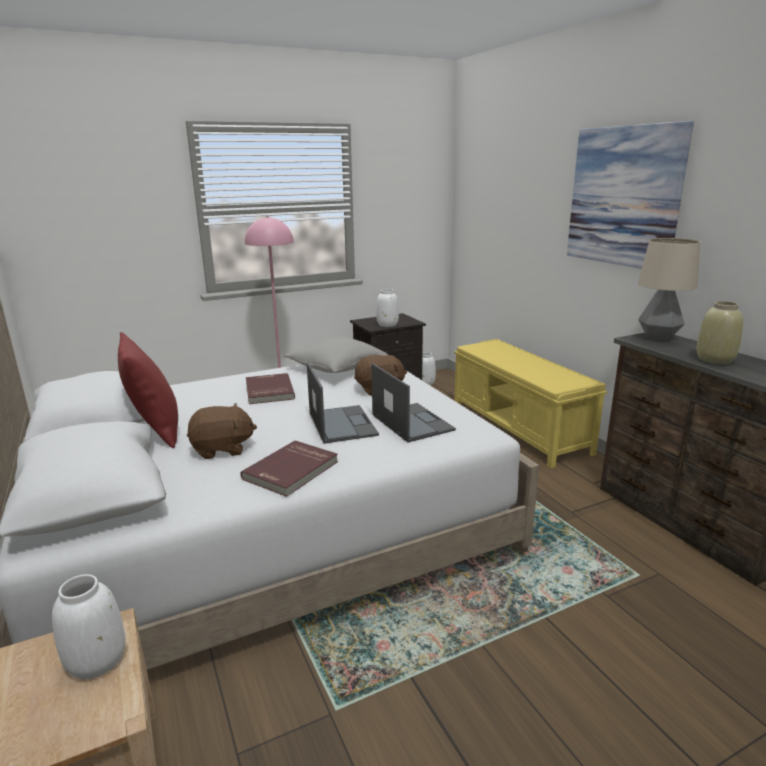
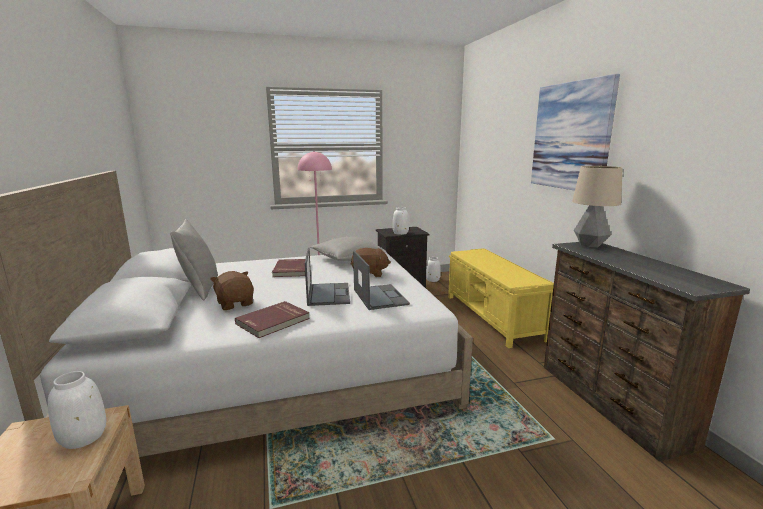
camera: 10 degrees right, 5 degrees down
red pillow [118,332,178,448] -> grey pillow [170,219,218,300]
brown plush toy [187,403,257,459] -> brown plush toy turned 120 degrees counterclockwise [210,271,254,310]
beige vase [697,301,743,364] -> none

